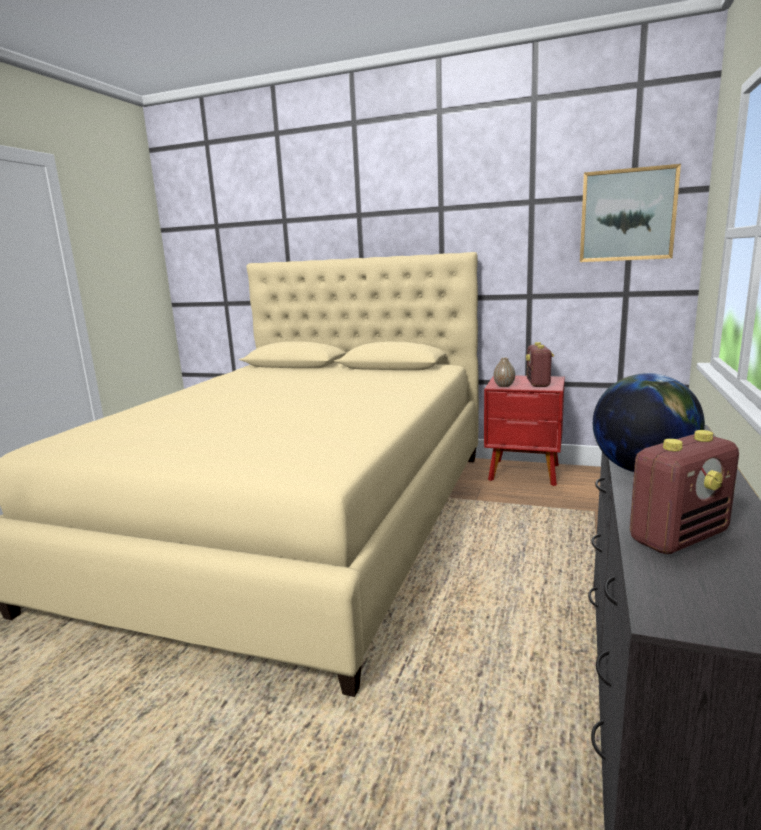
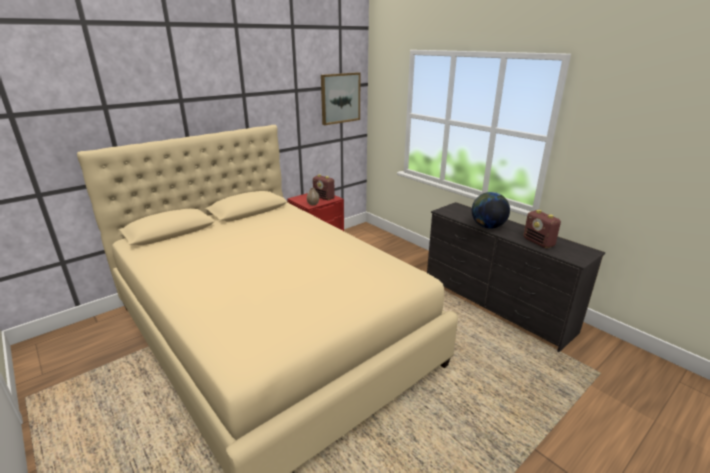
camera: 60 degrees left, 10 degrees up
radio [630,430,739,554] -> radio turned 150 degrees clockwise [524,210,561,248]

